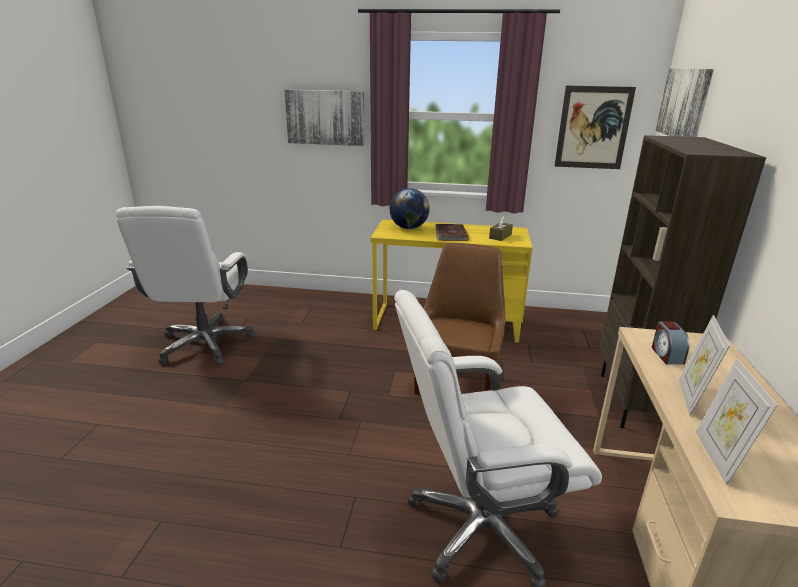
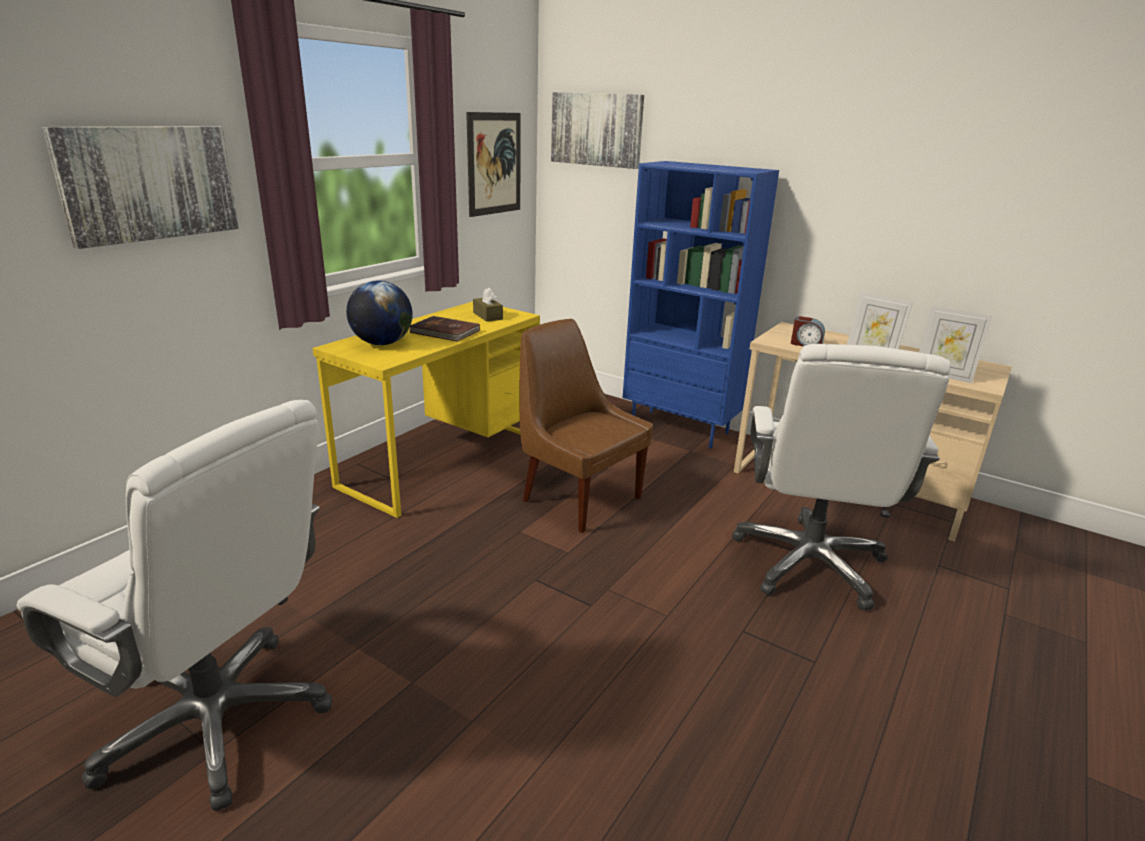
camera: 65 degrees left, 0 degrees up
brown bookcase [600,135,766,428] -> blue bookcase [623,161,779,448]

